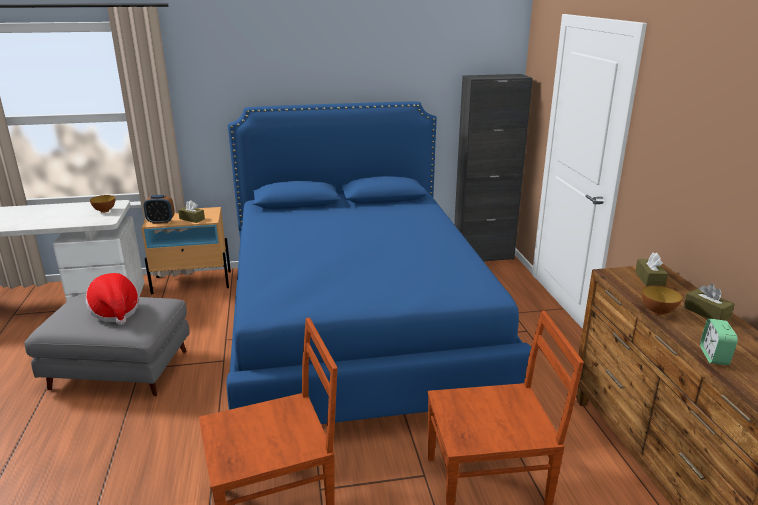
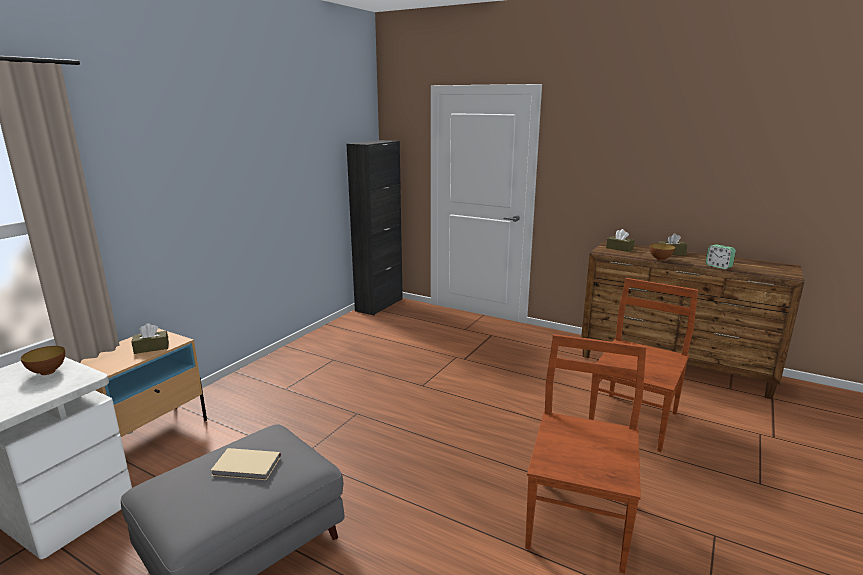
camera: 50 degrees left, 5 degrees down
hat [86,273,139,325] -> beige book [211,448,281,480]
alarm clock [143,195,175,224] -> none
blue bed [226,102,531,424] -> none

